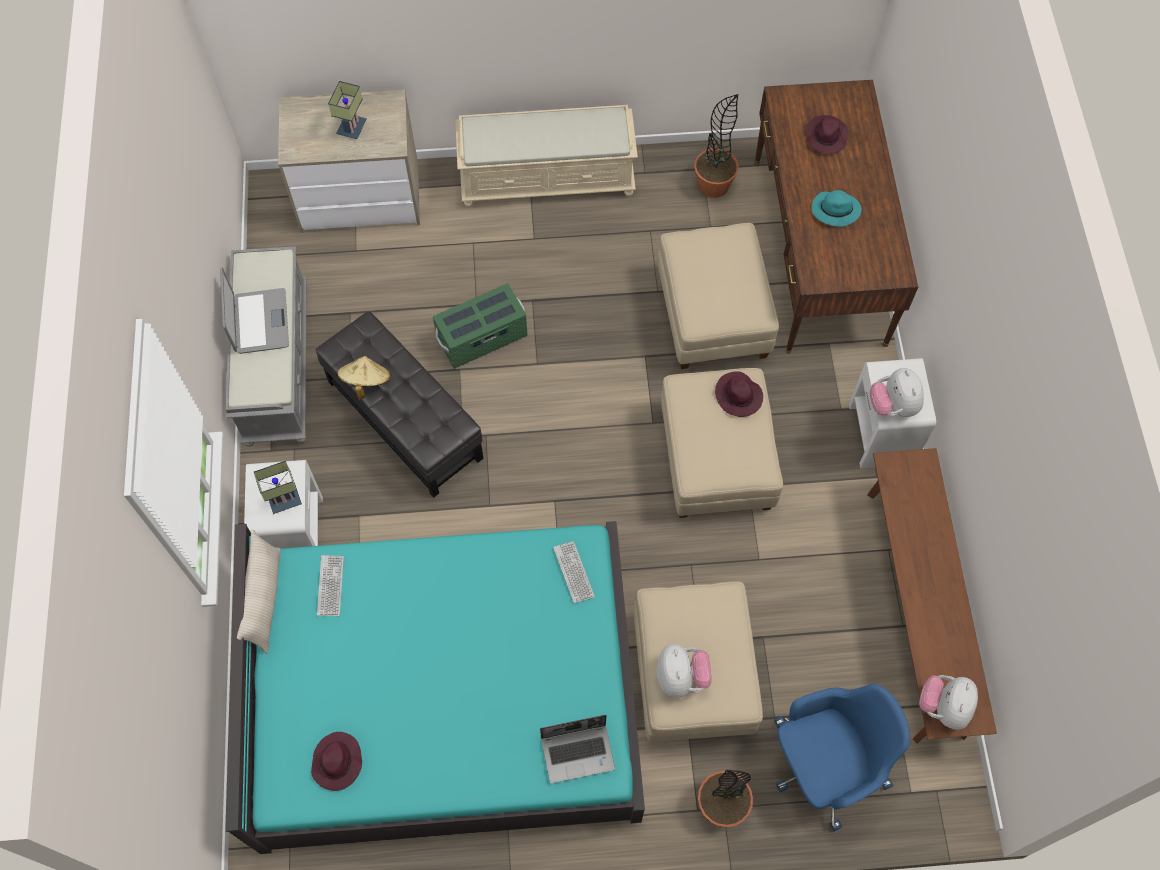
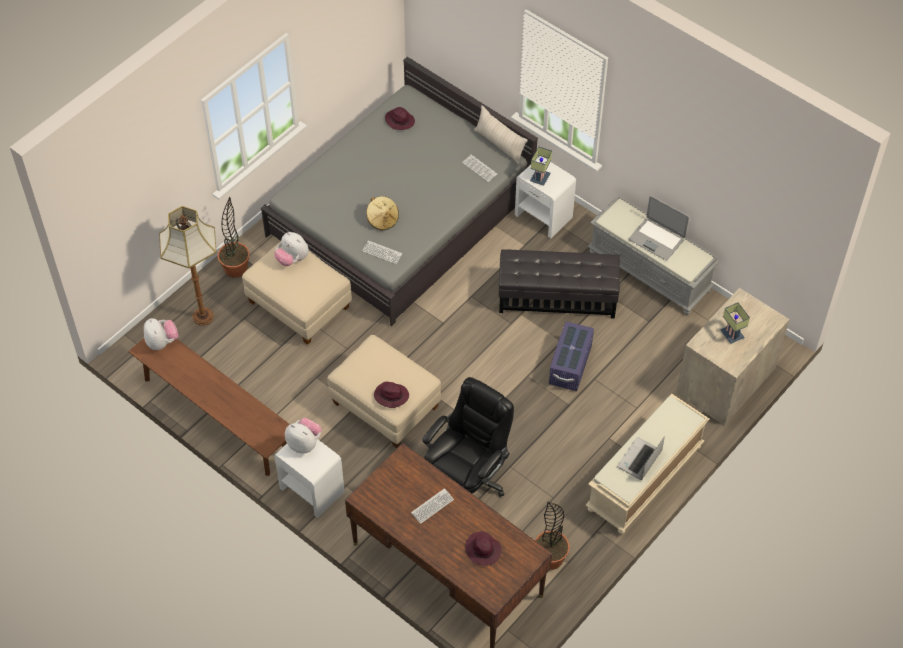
camera: 135 degrees right, 10 degrees down
turquoise bed [225,521,645,854] -> grey bed [261,57,538,326]
beige hat [337,356,391,400] -> beige hat moved to [366,196,399,230]
green storage box [433,283,527,369] -> purple storage box [549,321,594,391]
laptop [540,715,615,783] -> laptop moved to [617,436,665,480]
beige ottoman [657,223,779,369] -> black office chair [422,377,514,497]
blue office chair [774,684,910,831] -> floor lamp [159,206,216,326]
turquoise hat [811,190,862,227] -> keyboard [411,488,454,524]

